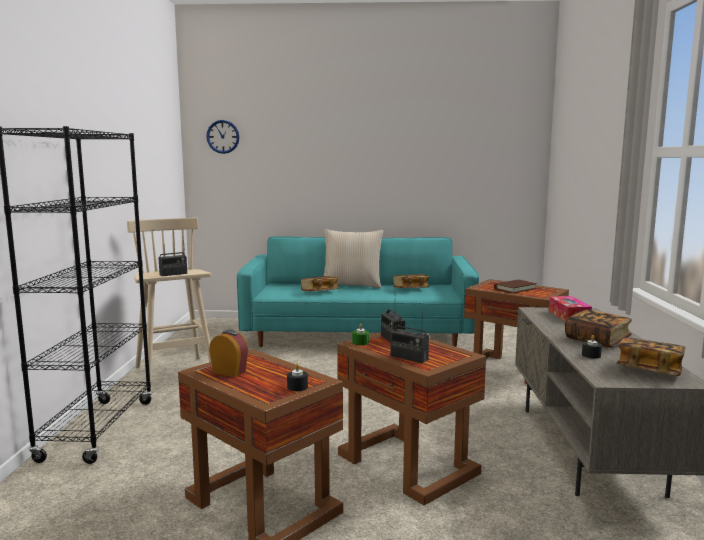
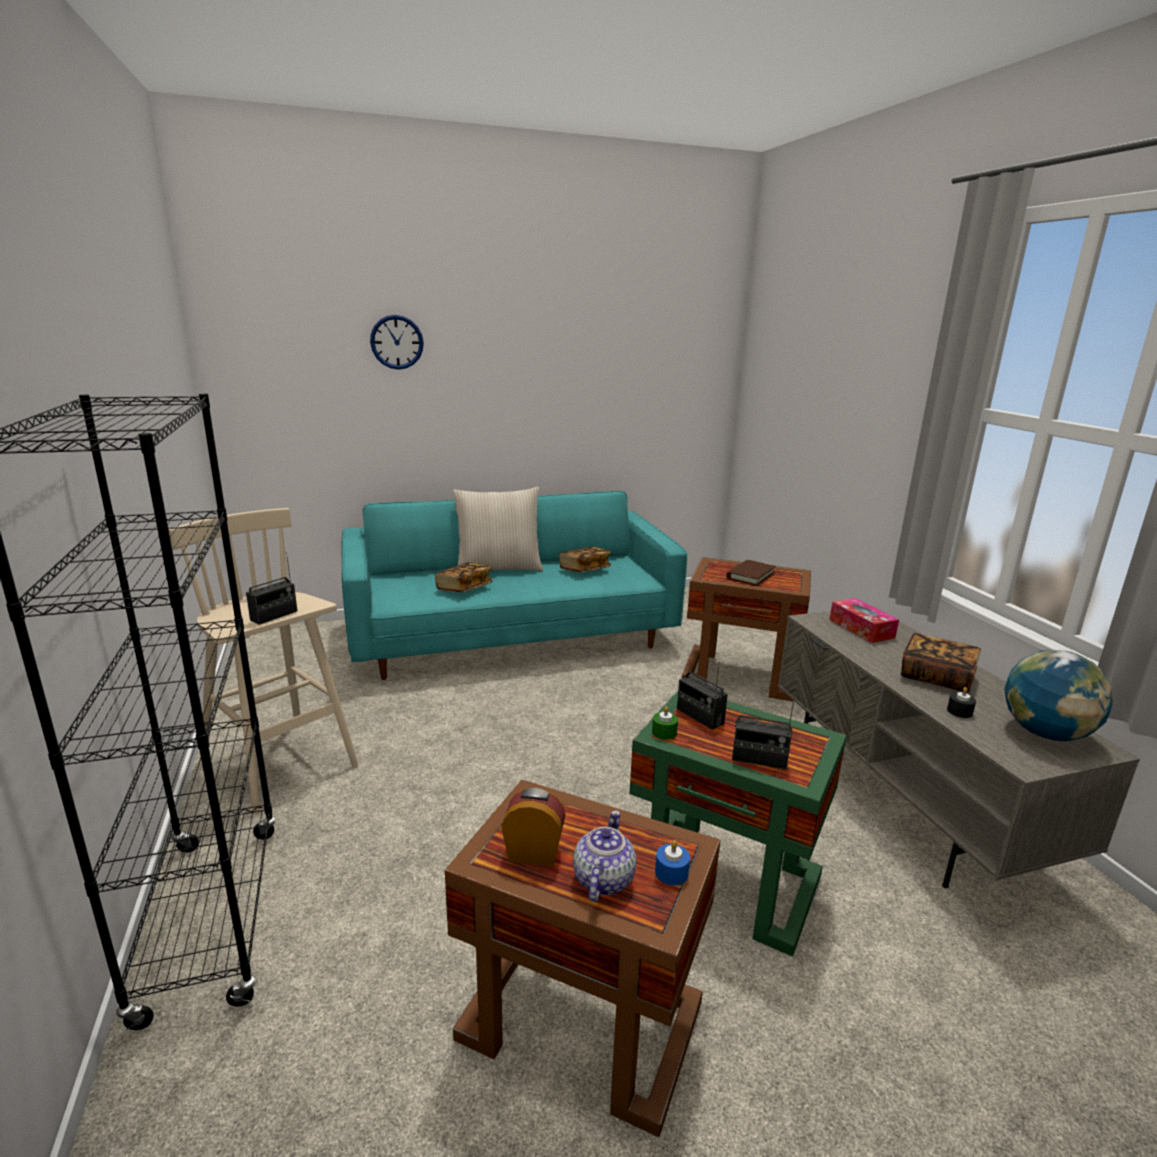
camera: 20 degrees left, 10 degrees up
wall clock [206,120,239,154] -> wall clock moved to [370,315,424,370]
black candle [287,364,308,391] -> blue candle [655,840,690,886]
brown side table [337,332,486,505] -> green side table [629,690,847,956]
book [617,337,685,376] -> globe [1004,650,1113,741]
none -> teapot [573,810,636,902]

